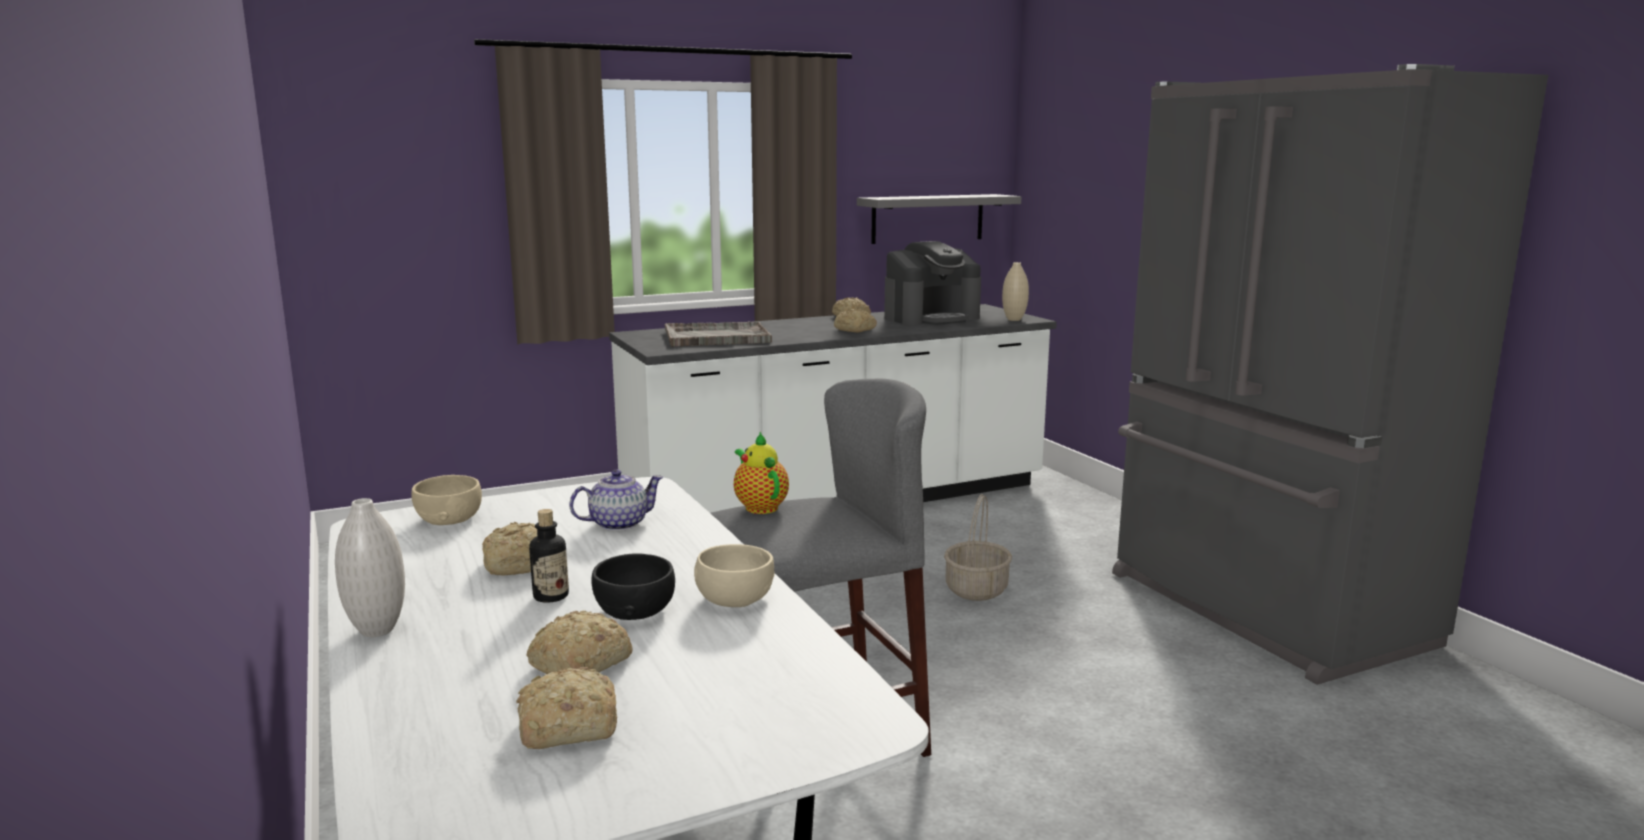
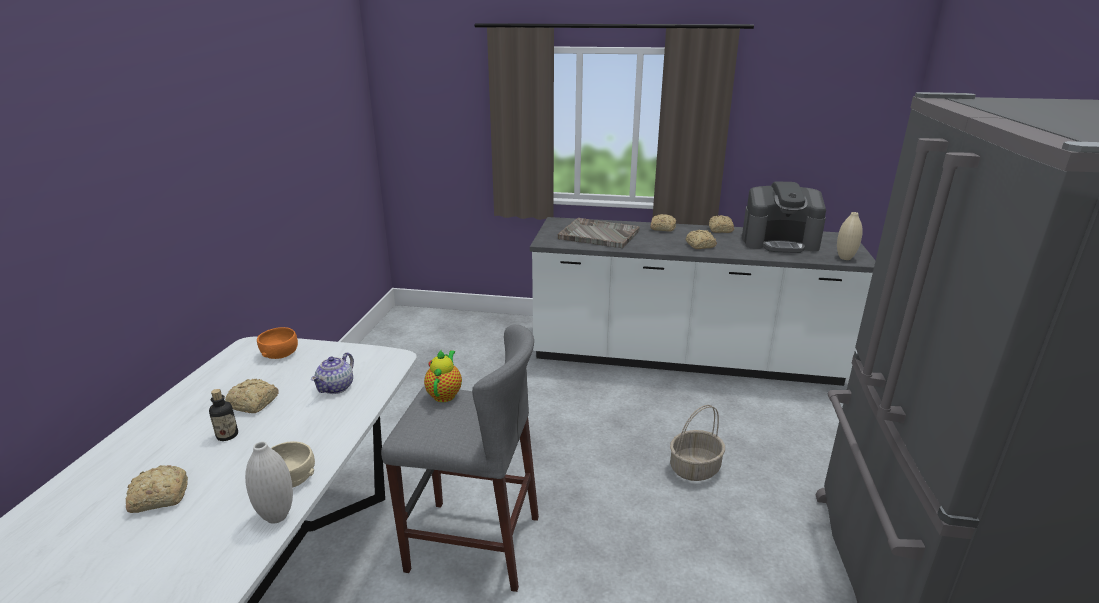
camera: 35 degrees right, 10 degrees up
white vase [335,498,405,637] -> white vase moved to [245,441,293,524]
beige bowl [411,475,482,525] -> orange bowl [257,327,298,359]
bread [516,667,617,749] -> bread moved to [650,214,676,232]
teapot [569,469,663,531] -> teapot turned 105 degrees clockwise [311,352,354,394]
black bowl [592,553,675,620] -> none
grey shelf [857,194,1021,244] -> none

